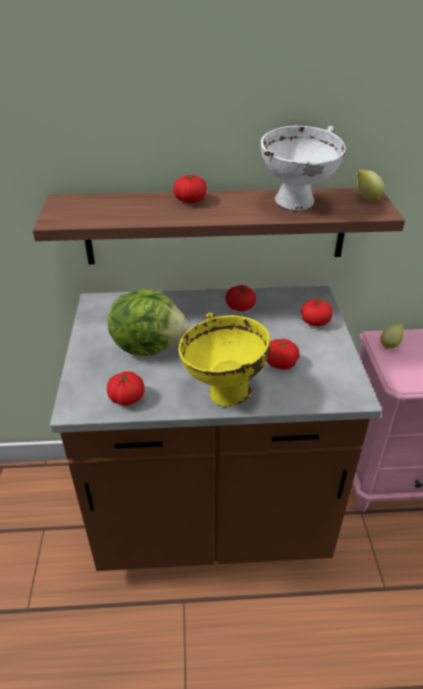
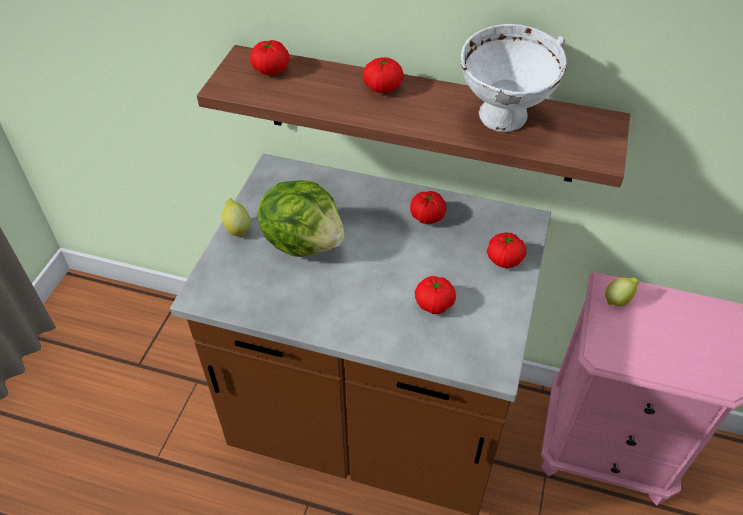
camera: 20 degrees right, 10 degrees up
tomato [107,371,145,406] -> tomato moved to [250,40,289,75]
yellow bowl [178,313,270,406] -> none
lemon [357,169,384,201] -> lemon moved to [222,199,251,237]

